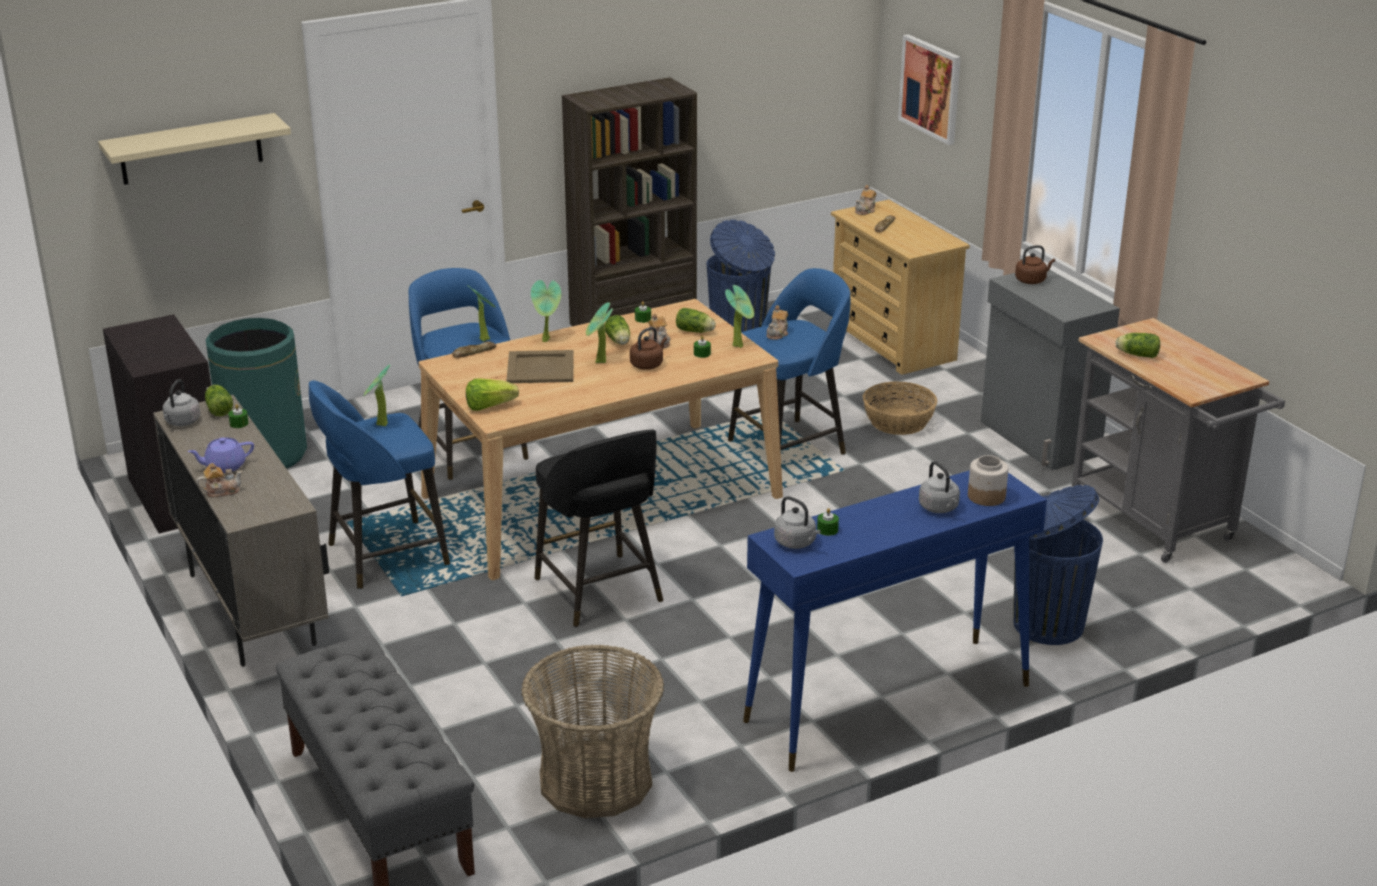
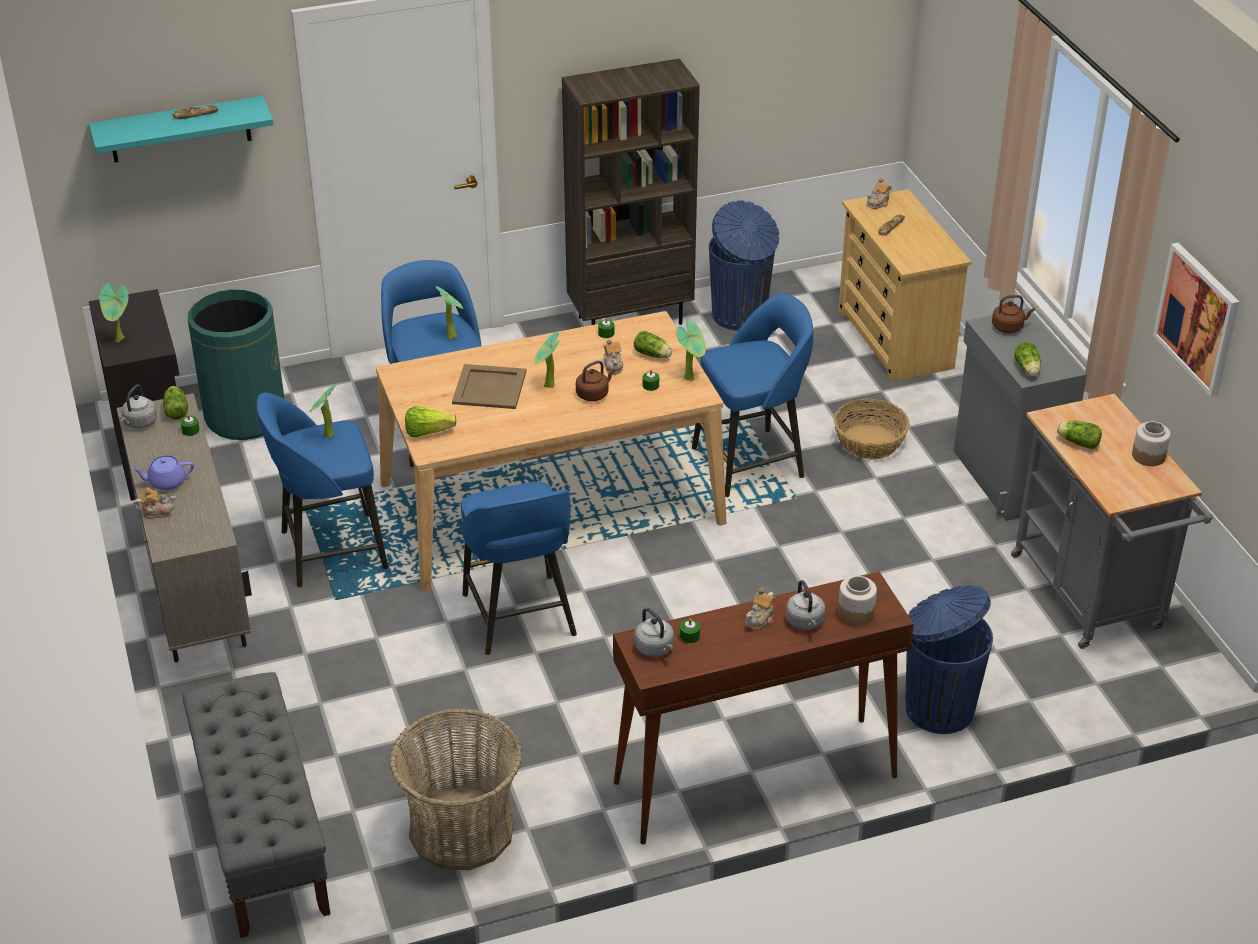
camera: 10 degrees right, 10 degrees up
beige shelf [98,113,291,185] -> turquoise shelf [89,96,274,162]
bread [452,341,496,358] -> bread moved to [172,105,218,119]
potted plant [531,280,561,342] -> potted plant moved to [99,283,128,343]
black stool [535,430,663,627] -> blue stool [461,482,577,655]
lettuce [605,315,630,345] -> lettuce moved to [1014,342,1041,376]
blue console table [743,470,1047,772] -> brown console table [613,572,914,845]
teapot [767,305,788,340] -> teapot moved to [745,588,775,630]
picture [898,34,961,145] -> picture moved to [1153,242,1239,397]
none -> jar [1132,421,1171,466]

